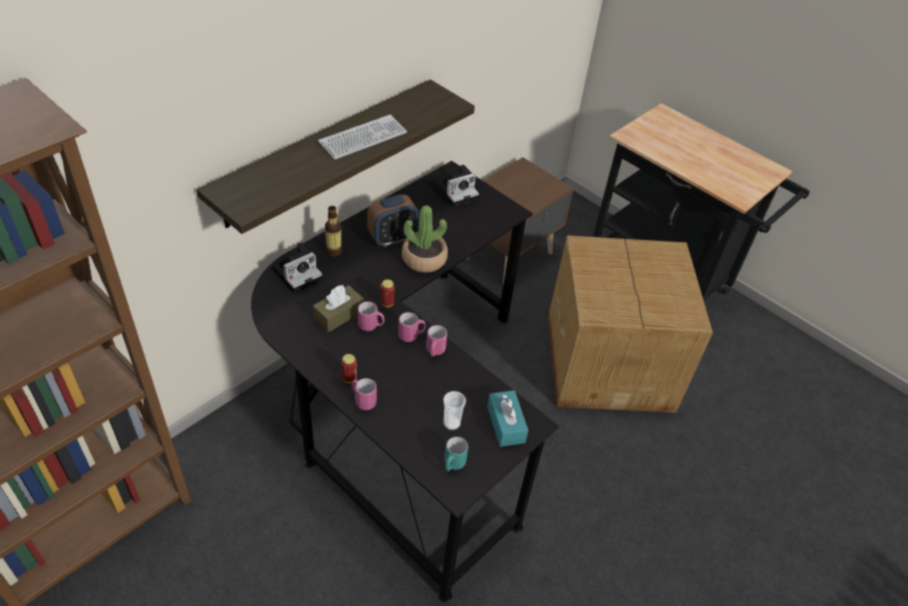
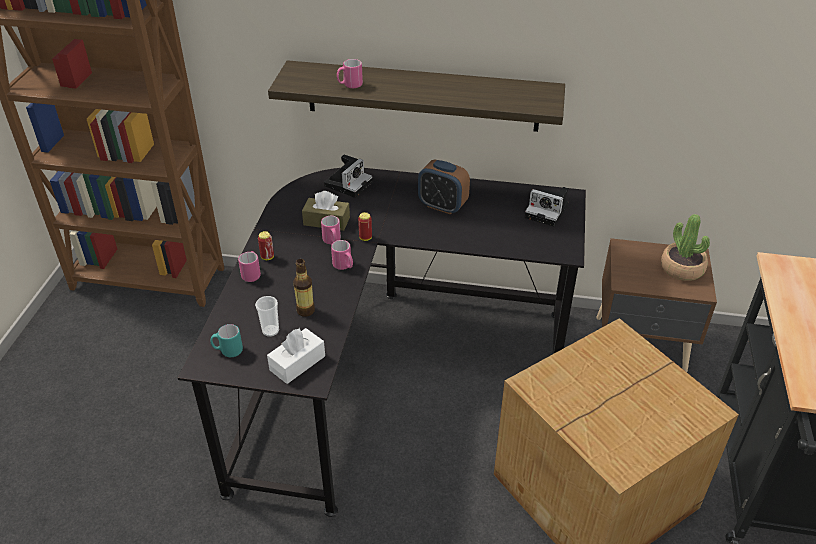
camera: 60 degrees right, 5 degrees down
camera [272,242,323,293] -> camera turned 75 degrees counterclockwise [324,155,372,198]
keyboard [318,115,407,159] -> none
bottle [325,206,342,257] -> bottle moved to [293,259,315,317]
potted plant [402,205,448,273] -> potted plant moved to [661,214,710,281]
pink mug [426,325,447,357] -> pink mug moved to [337,59,363,88]
turquoise tissue box [487,390,528,447] -> white tissue box [267,328,325,384]

